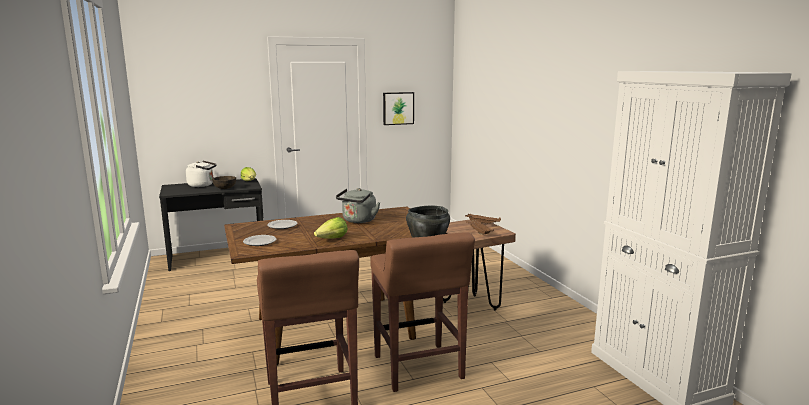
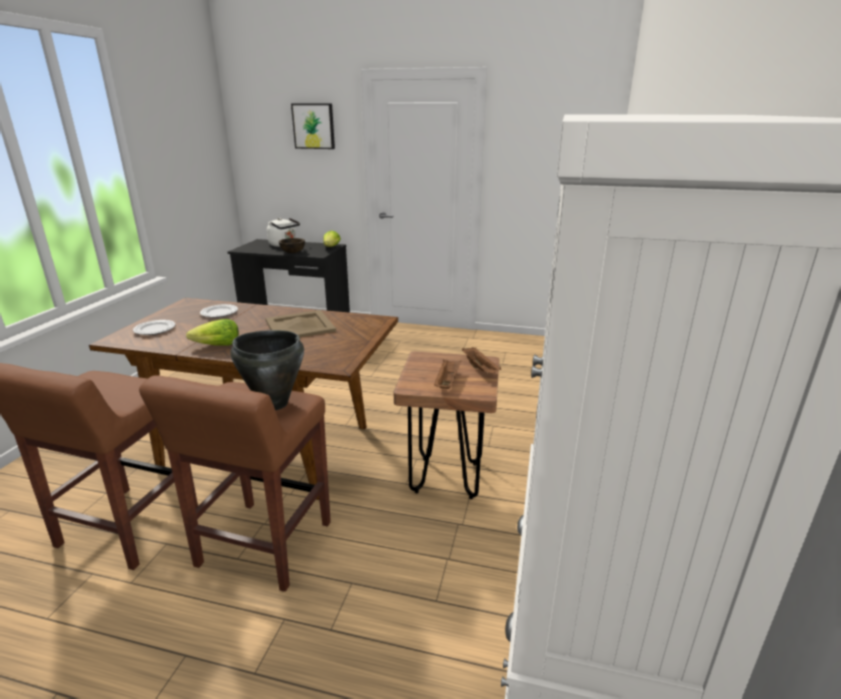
camera: 35 degrees right, 10 degrees up
grey kettle [336,188,380,223] -> beige tray [265,310,336,337]
picture [383,92,414,125] -> picture moved to [291,104,335,149]

